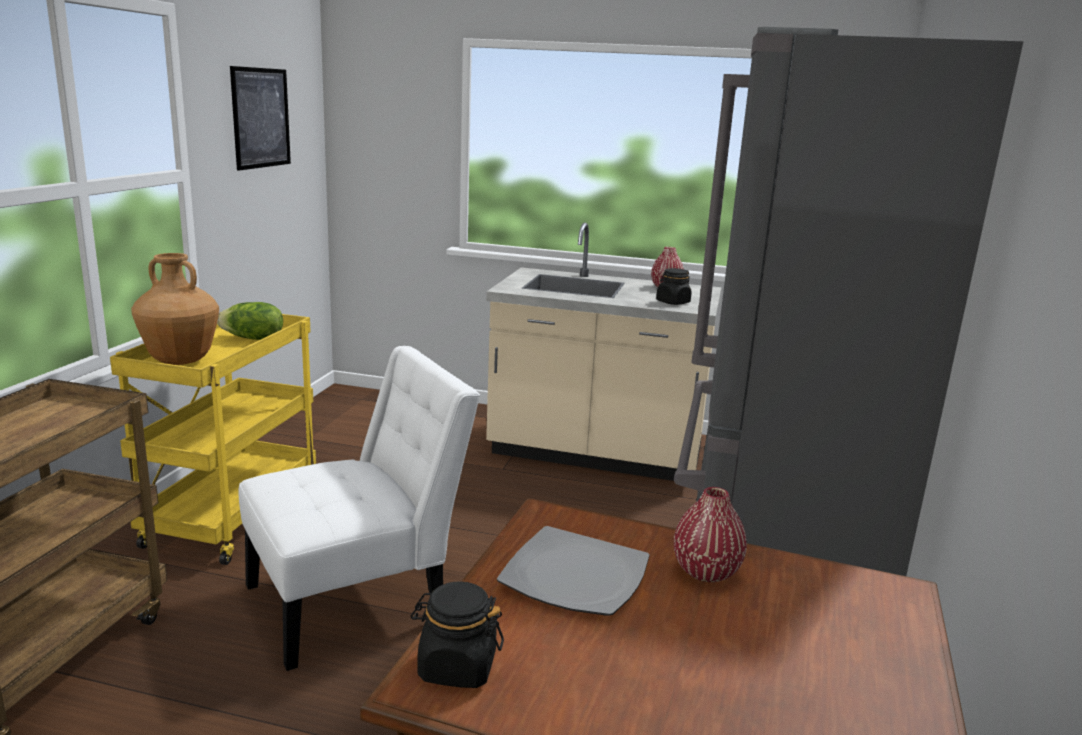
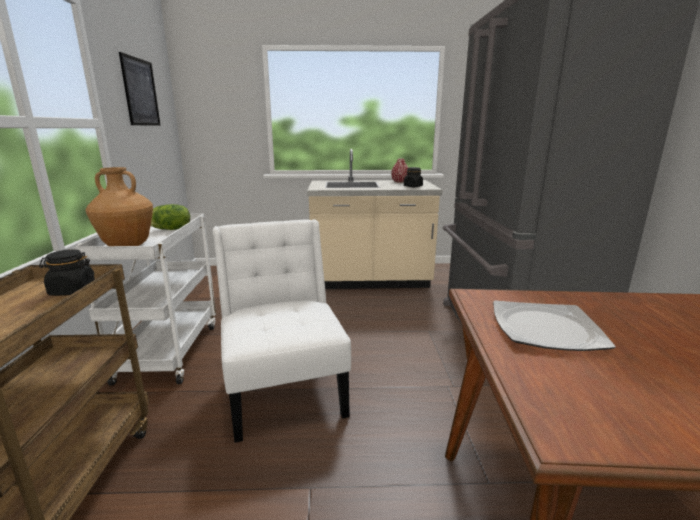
camera: 15 degrees left, 0 degrees up
yellow cart [110,314,316,565] -> white cart [74,214,216,385]
white chair [238,346,480,671] -> white chair turned 60 degrees counterclockwise [213,219,351,443]
black jar [411,581,504,688] -> black jar moved to [39,249,95,296]
red vase [674,487,747,582] -> none

